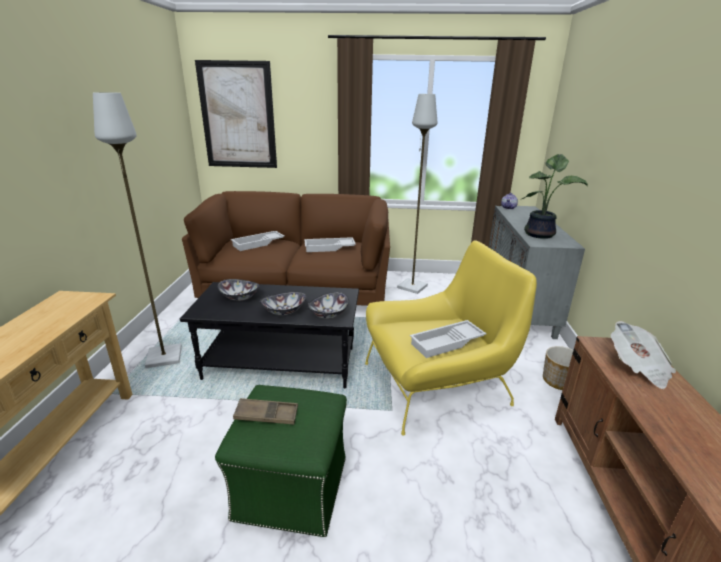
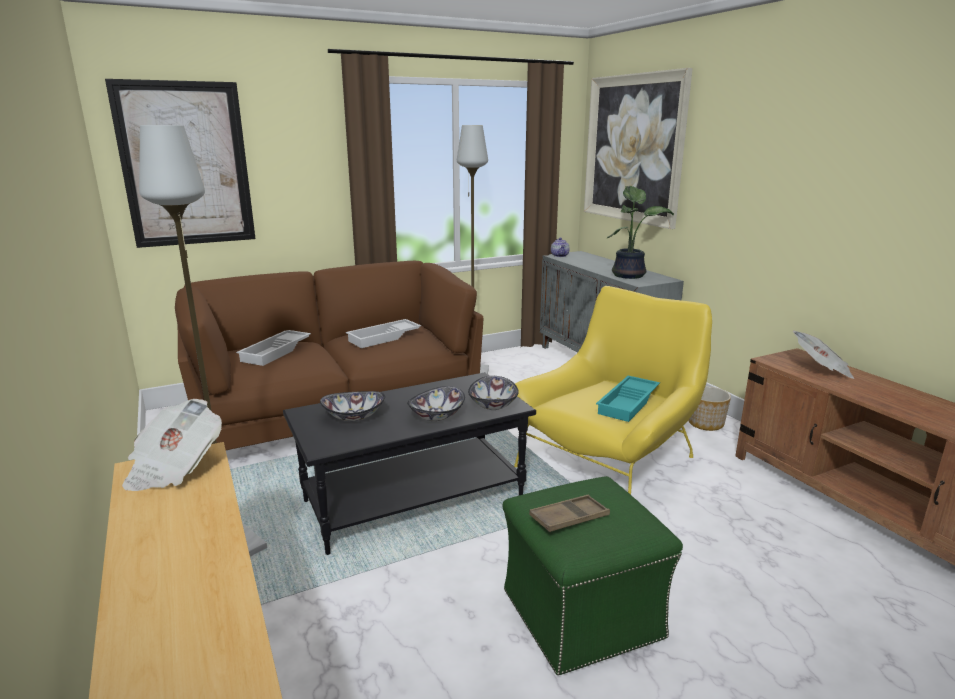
camera: 30 degrees left, 5 degrees down
white tray [410,320,487,358] -> turquoise tray [596,375,660,422]
none -> newspaper [122,399,222,491]
none -> picture [584,68,693,229]

